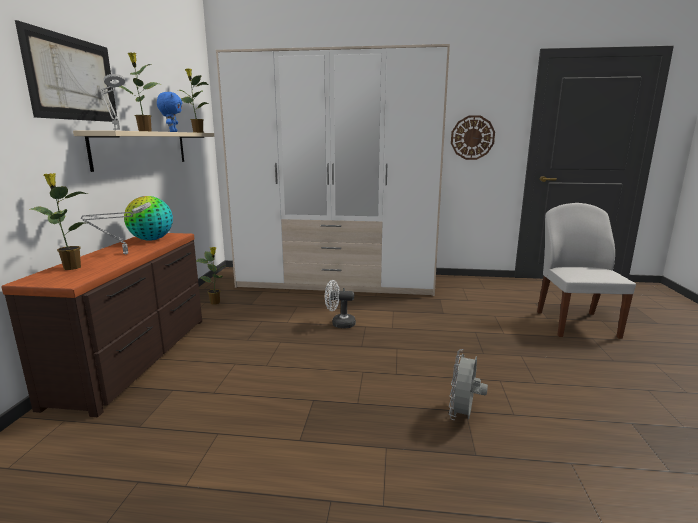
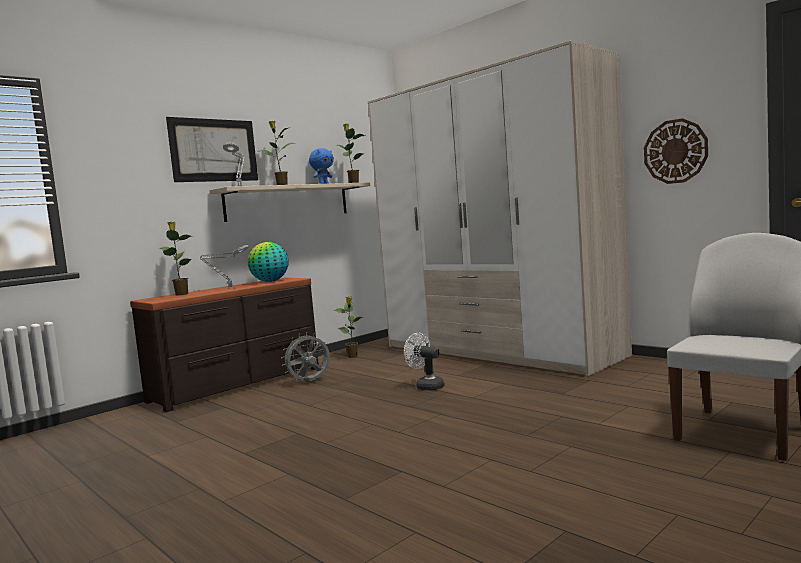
camera: 40 degrees right, 10 degrees down
grey fan [449,349,488,420] -> grey fan moved to [281,332,330,382]

